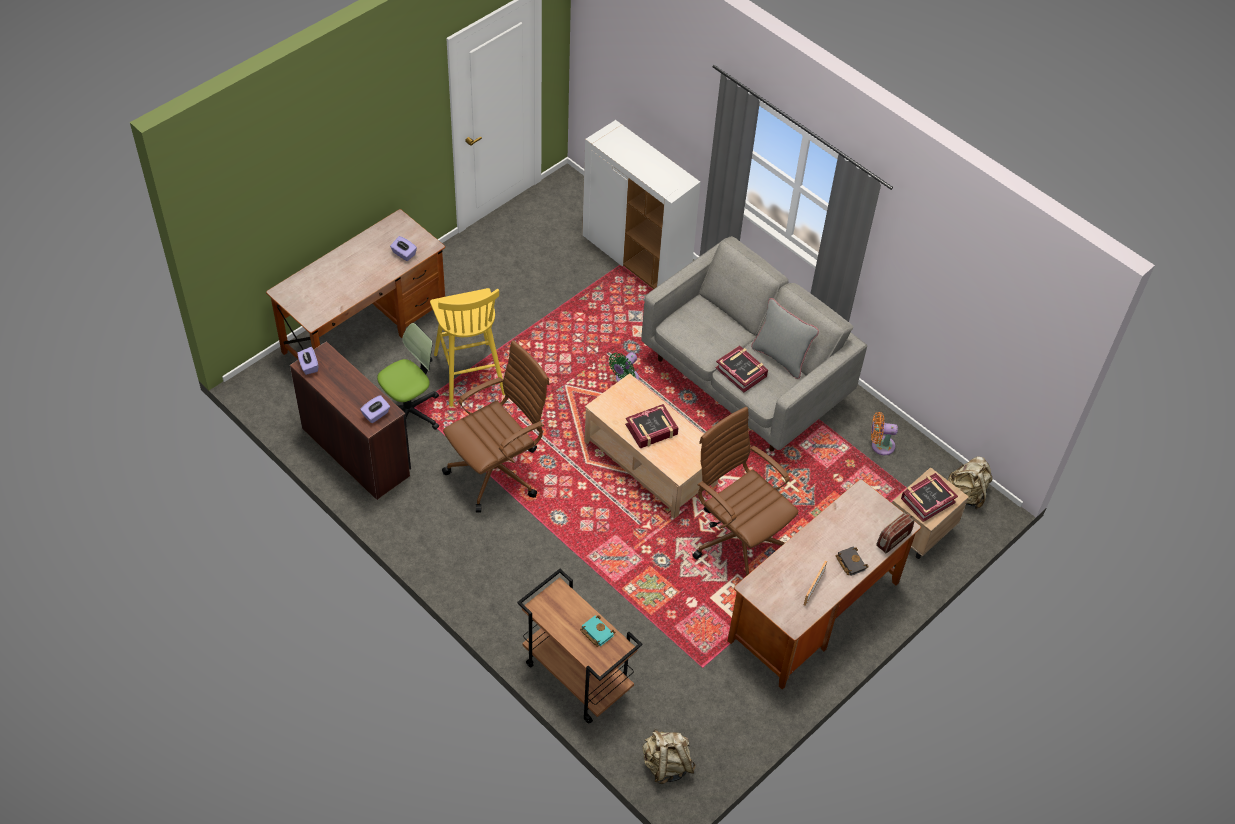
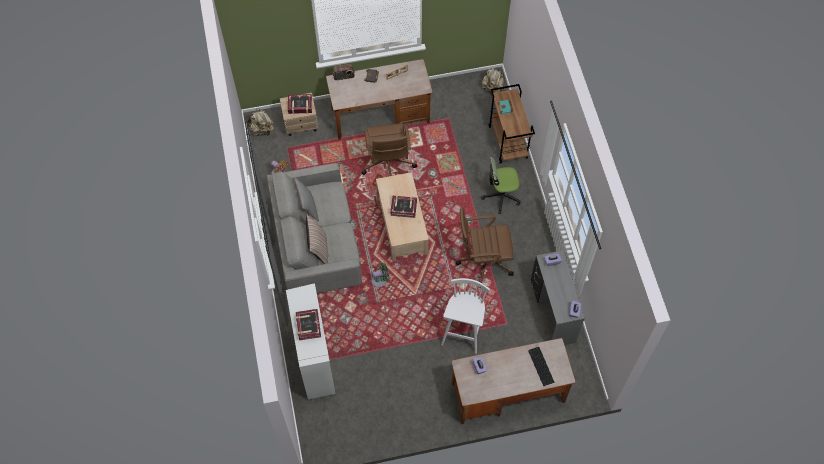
camera: 145 degrees left, 10 degrees up
brown desk [290,341,411,500] -> grey desk [531,250,585,345]
office chair [377,323,439,430] -> office chair moved to [481,157,521,214]
yellow stool [430,288,505,407] -> white stool [441,278,490,354]
book [715,345,768,392] -> book moved to [296,309,321,340]
none -> pillow [306,214,328,264]
none -> keyboard [528,347,555,386]

